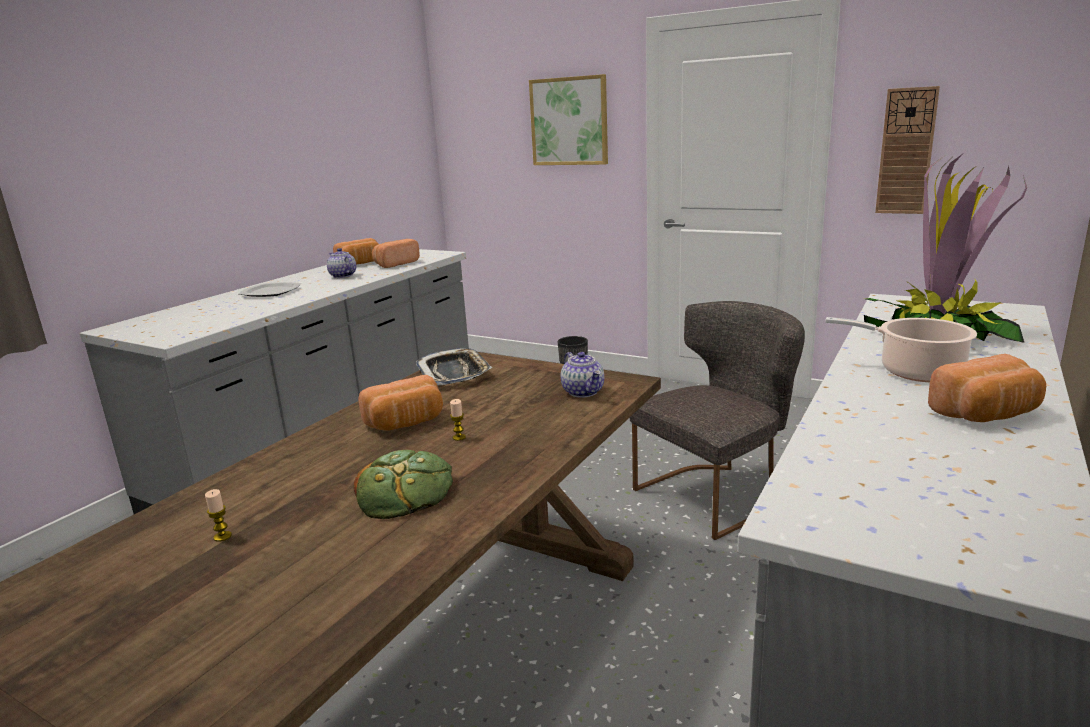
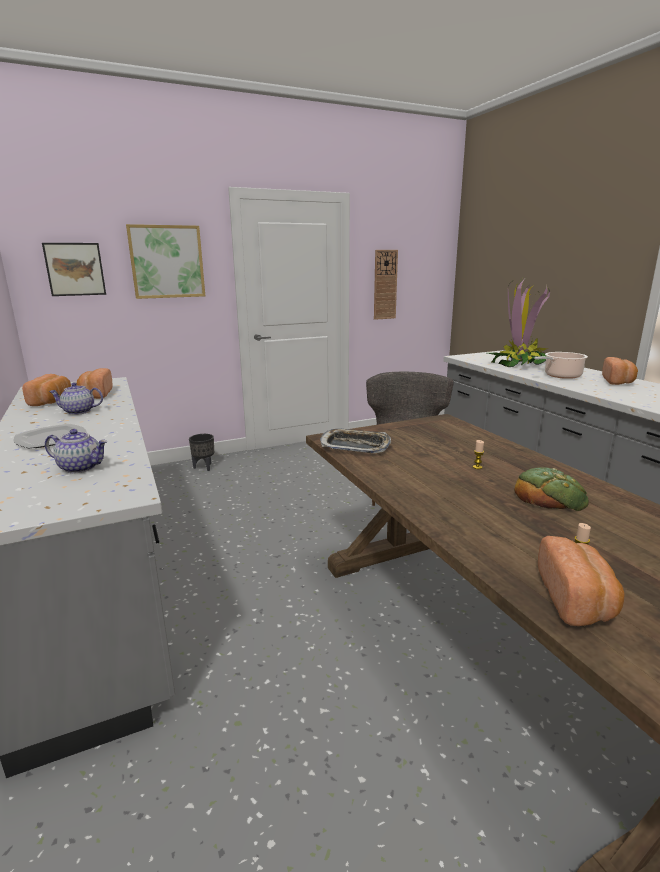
camera: 55 degrees left, 0 degrees up
bread [358,375,443,431] -> bread moved to [538,536,625,626]
teapot [561,352,604,398] -> teapot moved to [45,429,108,473]
none -> picture [42,243,106,296]

